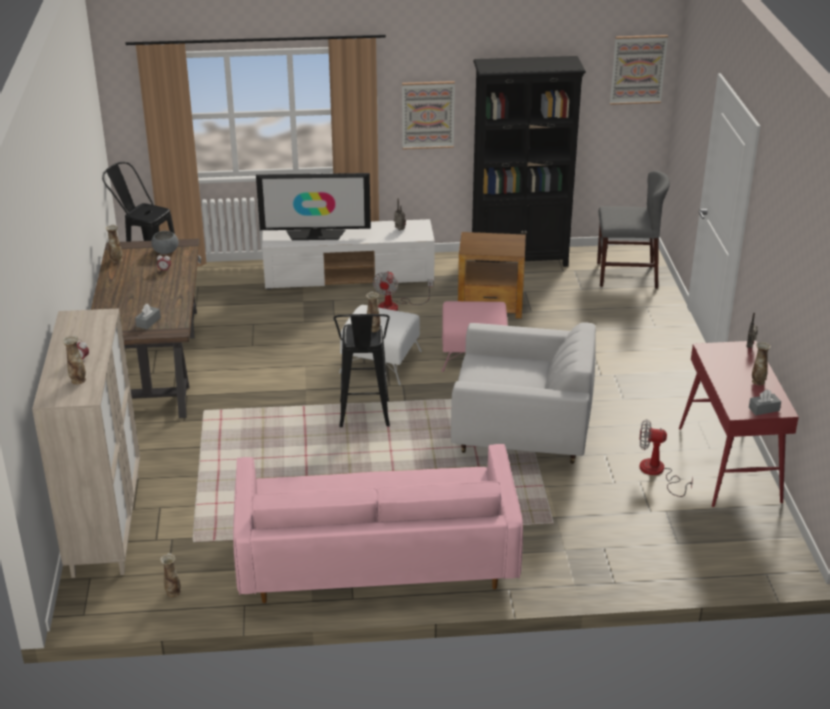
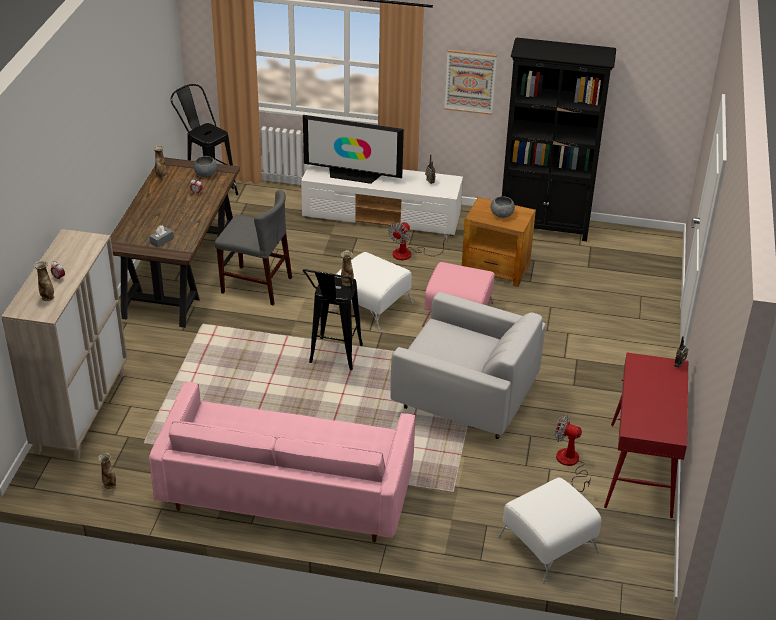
camera: 15 degrees right, 5 degrees up
grey chair [597,171,670,288] -> grey chair moved to [215,190,292,305]
picture [610,35,668,105] -> none
grey tissue box [749,389,781,415] -> none
vase [752,342,771,385] -> none
none -> grey bowl [491,196,515,218]
none -> white ottoman [498,478,601,584]

